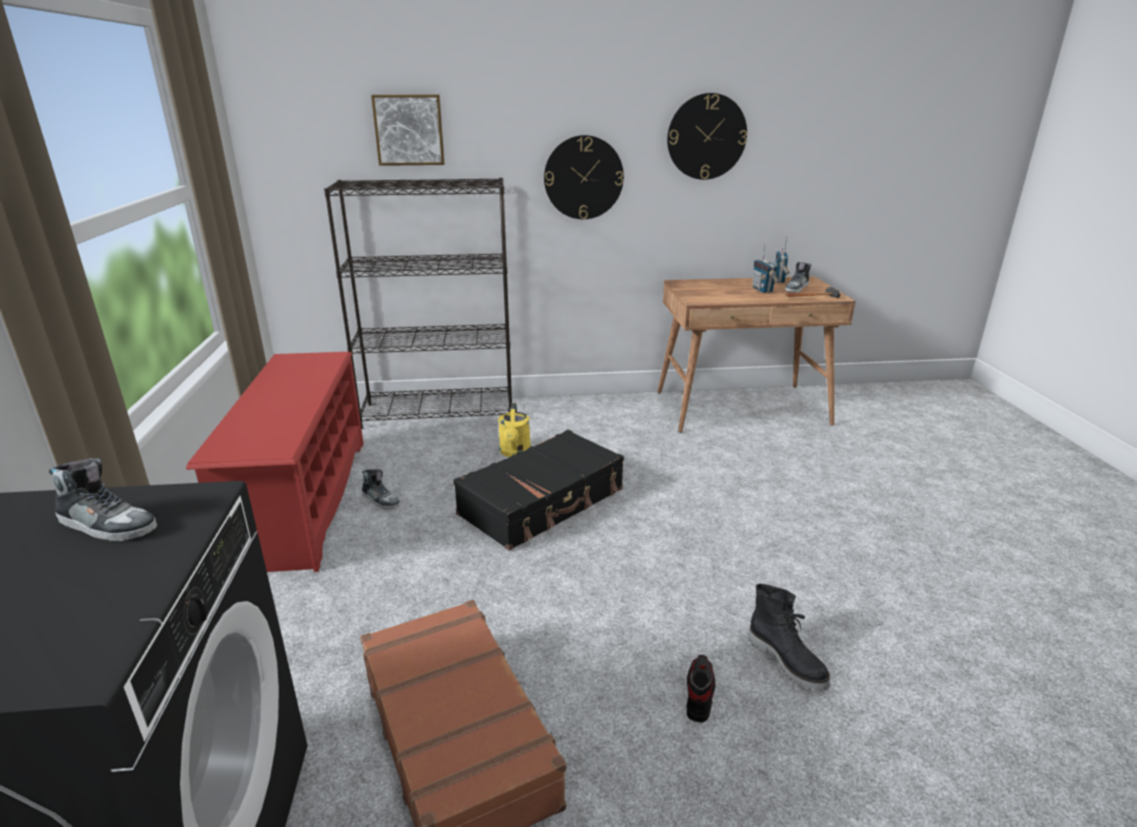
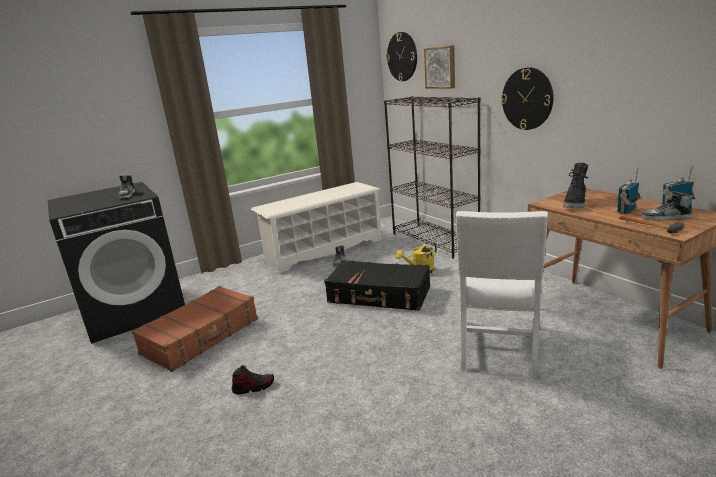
camera: 65 degrees right, 5 degrees down
red shoe rack [186,352,364,572] -> white shoe rack [251,182,382,273]
wall clock [667,93,747,180] -> wall clock moved to [386,32,417,81]
black boot [748,583,830,692] -> black boot moved to [563,163,588,208]
none -> white chair [456,211,548,378]

